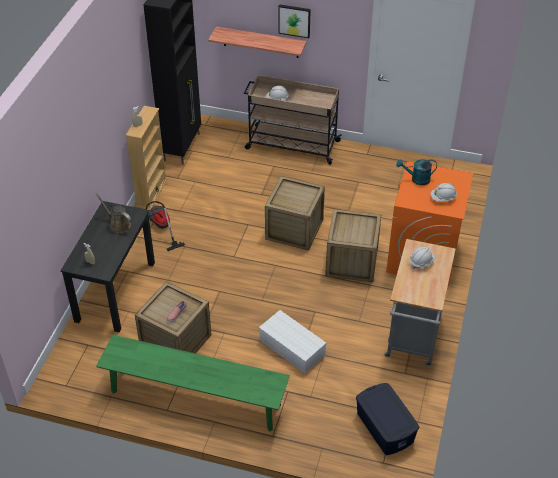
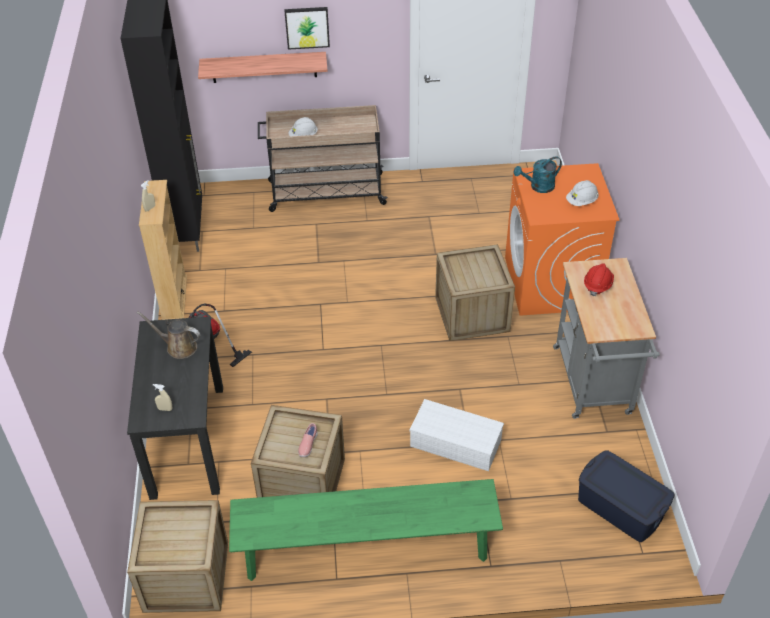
camera: 20 degrees left, 0 degrees up
crate [265,176,325,250] -> crate moved to [127,500,228,613]
white hard hat [410,247,435,269] -> red hard hat [584,263,614,296]

